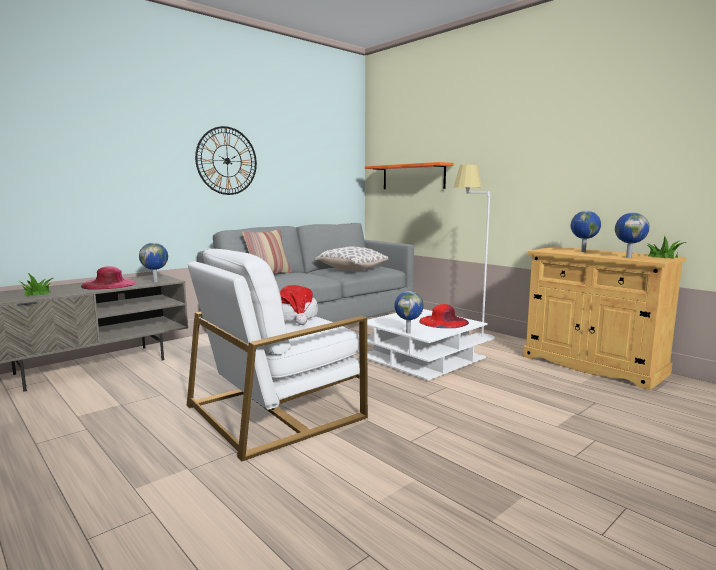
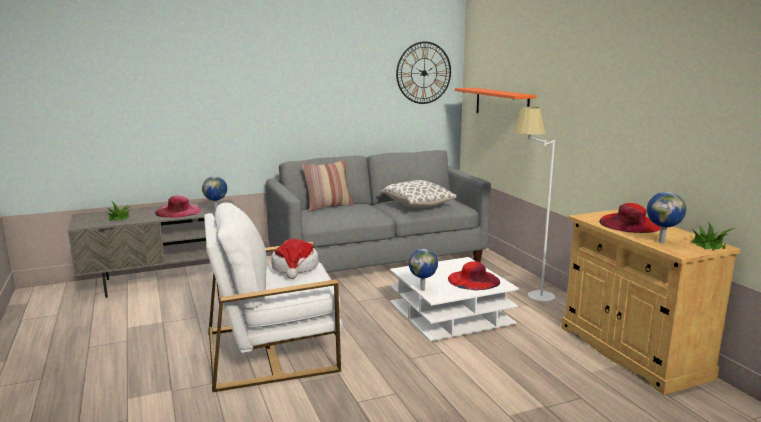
camera: 20 degrees right, 5 degrees up
wall clock [195,126,257,195] -> wall clock moved to [396,42,451,104]
globe [571,211,601,252] -> red hat [599,203,661,233]

